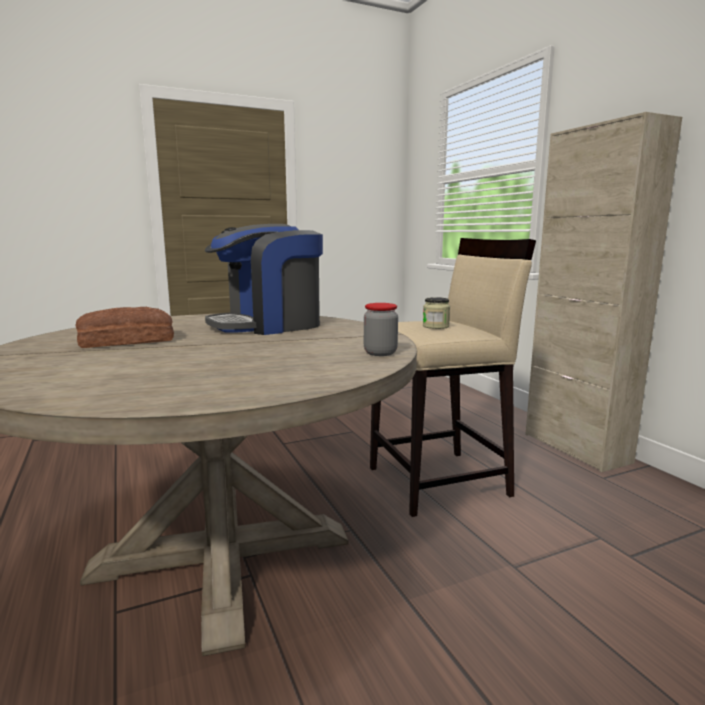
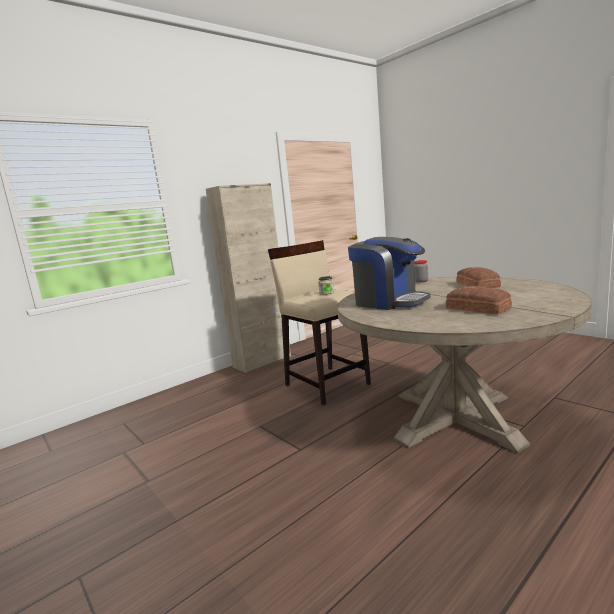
camera: 105 degrees left, 0 degrees up
none -> bread [456,267,501,288]

